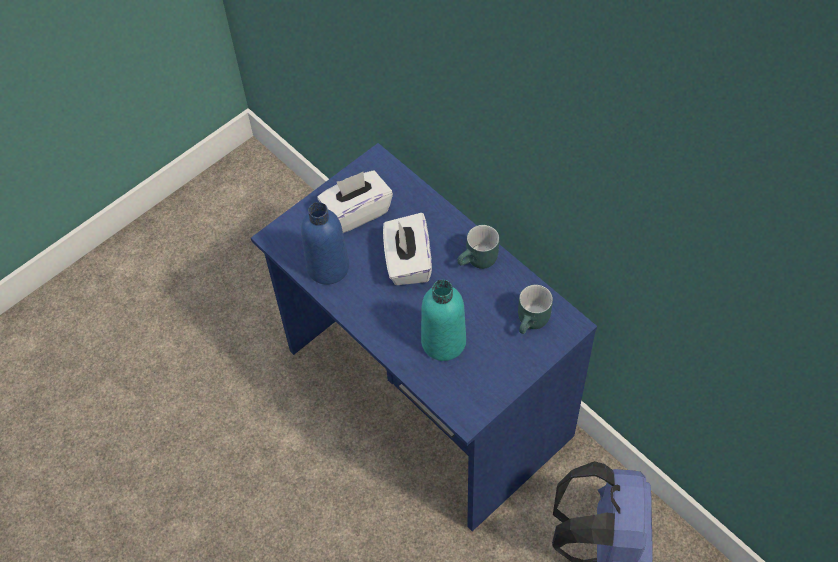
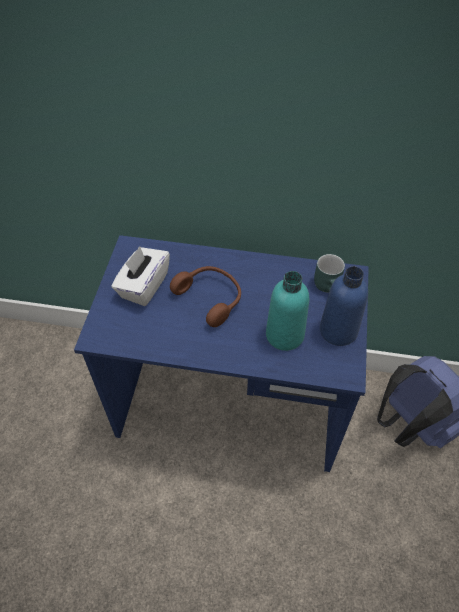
camera: 40 degrees left, 5 degrees down
blue bottle [301,202,349,285] -> blue bottle moved to [320,266,368,346]
white tissue box [383,213,432,285] -> brown headphones [170,266,241,327]
turquoise mug [457,225,499,269] -> none

